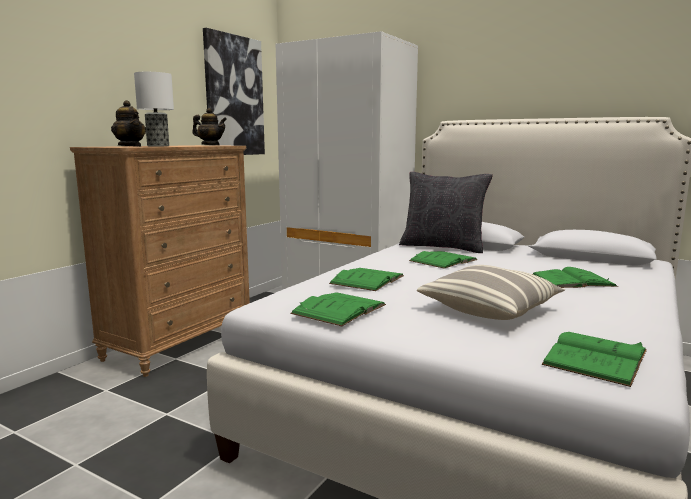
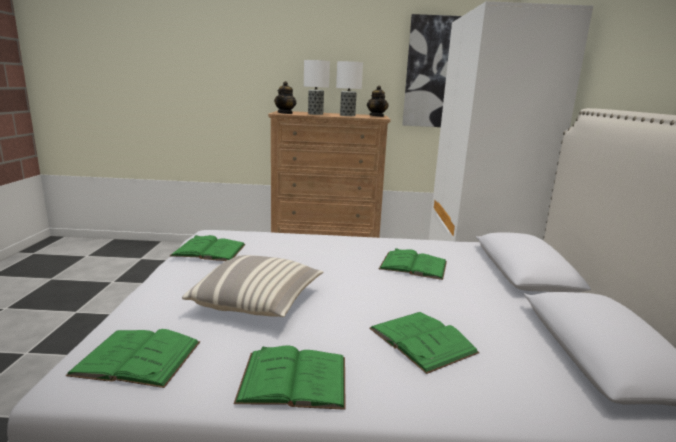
camera: 60 degrees right, 5 degrees up
green book [329,268,404,291] -> green book moved to [234,345,346,410]
black pillow [399,172,493,253] -> none
none -> table lamp [336,61,363,116]

